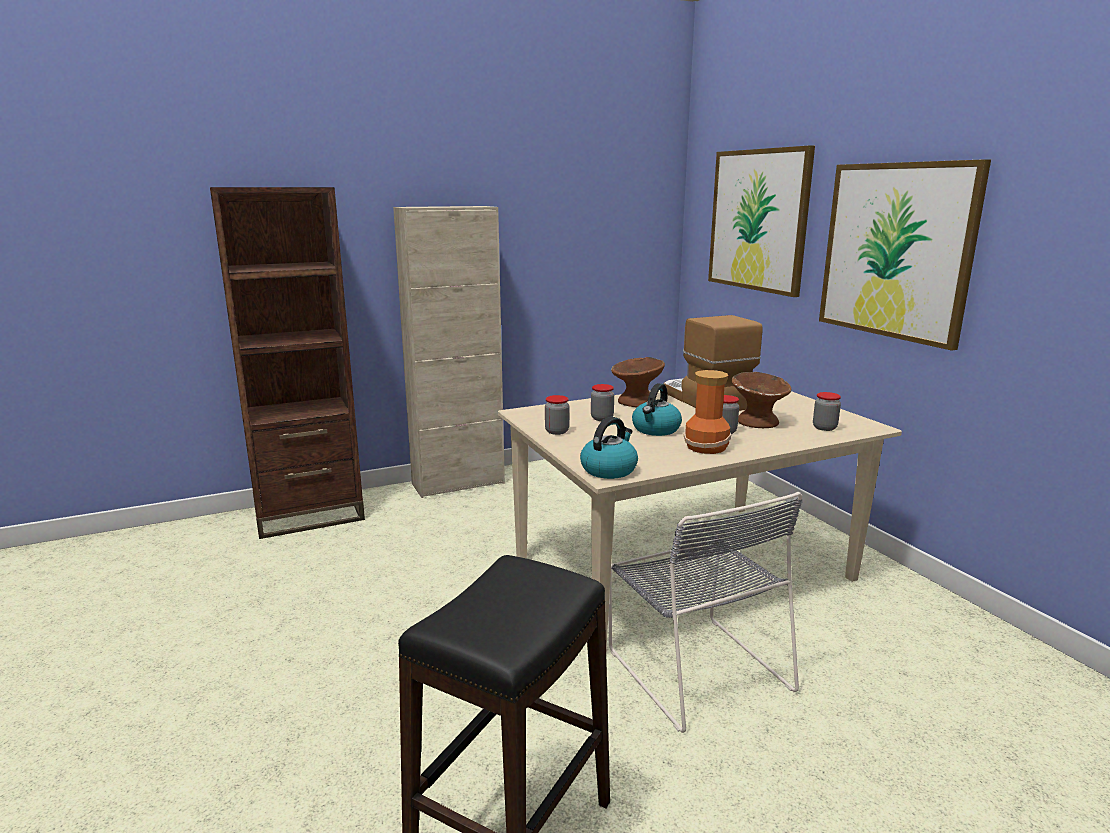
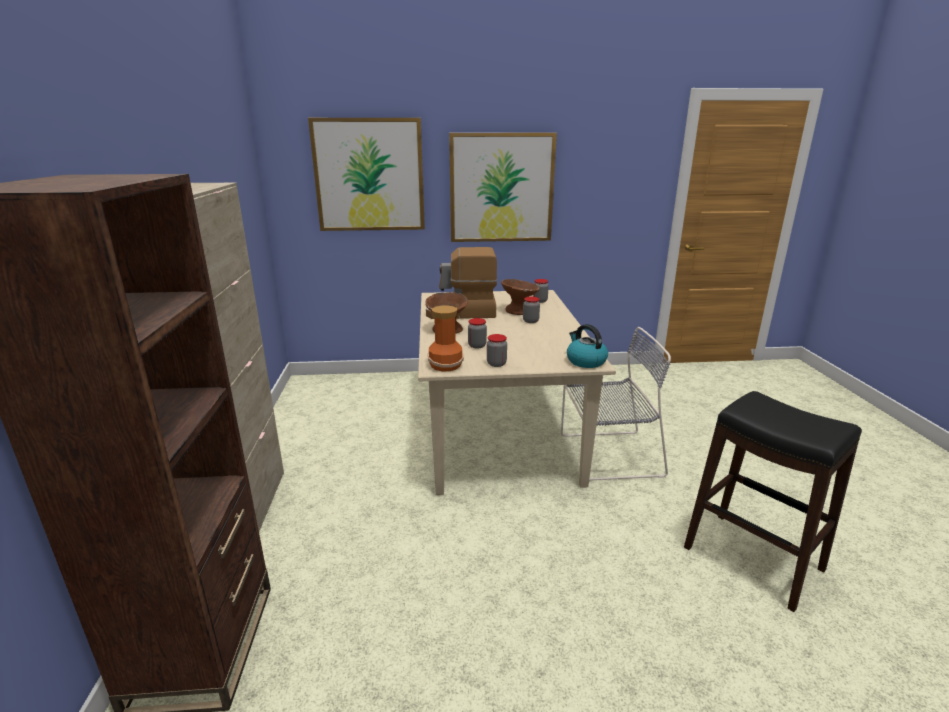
camera: 70 degrees left, 5 degrees up
kettle [632,383,682,436] -> none
vase [684,370,731,454] -> vase moved to [428,305,464,371]

